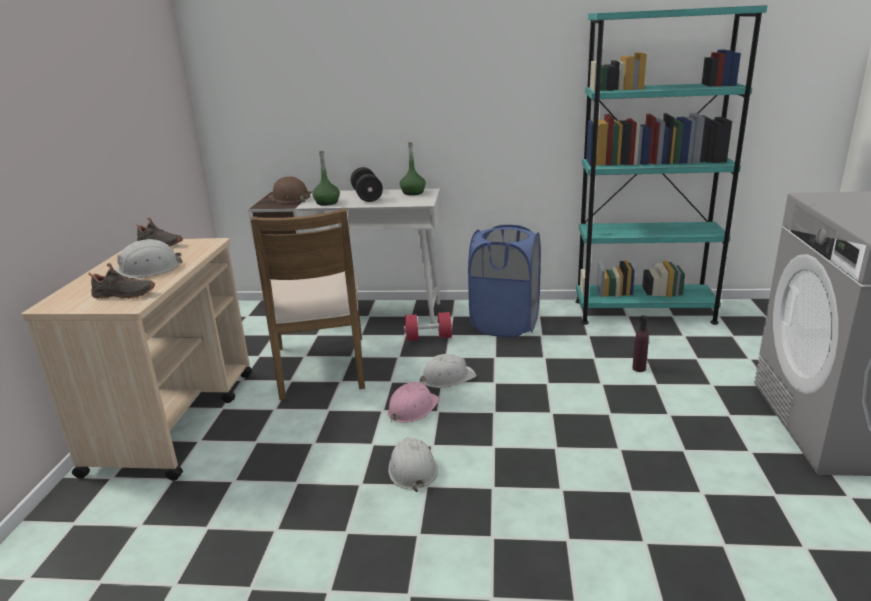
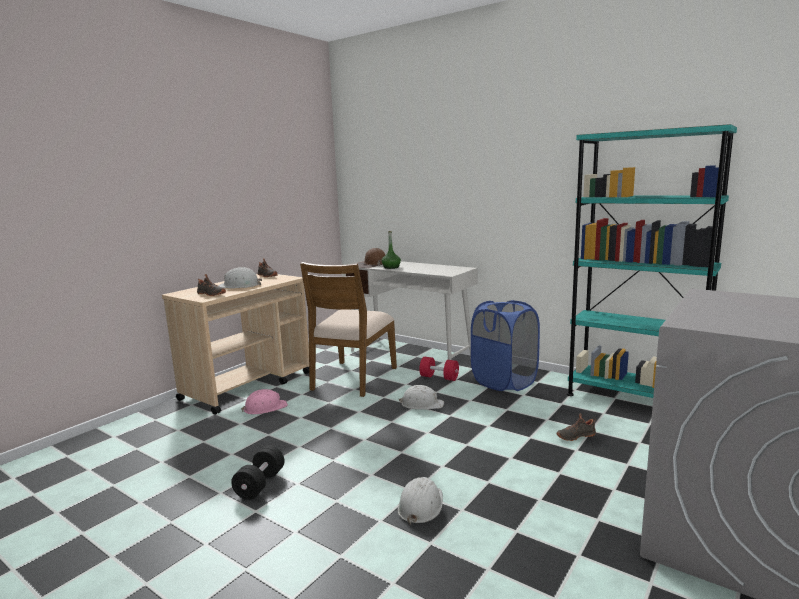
camera: 30 degrees right, 10 degrees down
black dumbbell [350,167,383,202] -> black dumbbell moved to [231,445,285,500]
pink hard hat [387,382,440,423] -> pink hard hat moved to [241,389,288,415]
white hard hat [388,437,438,492] -> white hard hat moved to [398,477,443,525]
green bottle [400,142,426,195] -> none
purple bottle [632,315,649,372] -> black shoe [556,413,596,441]

